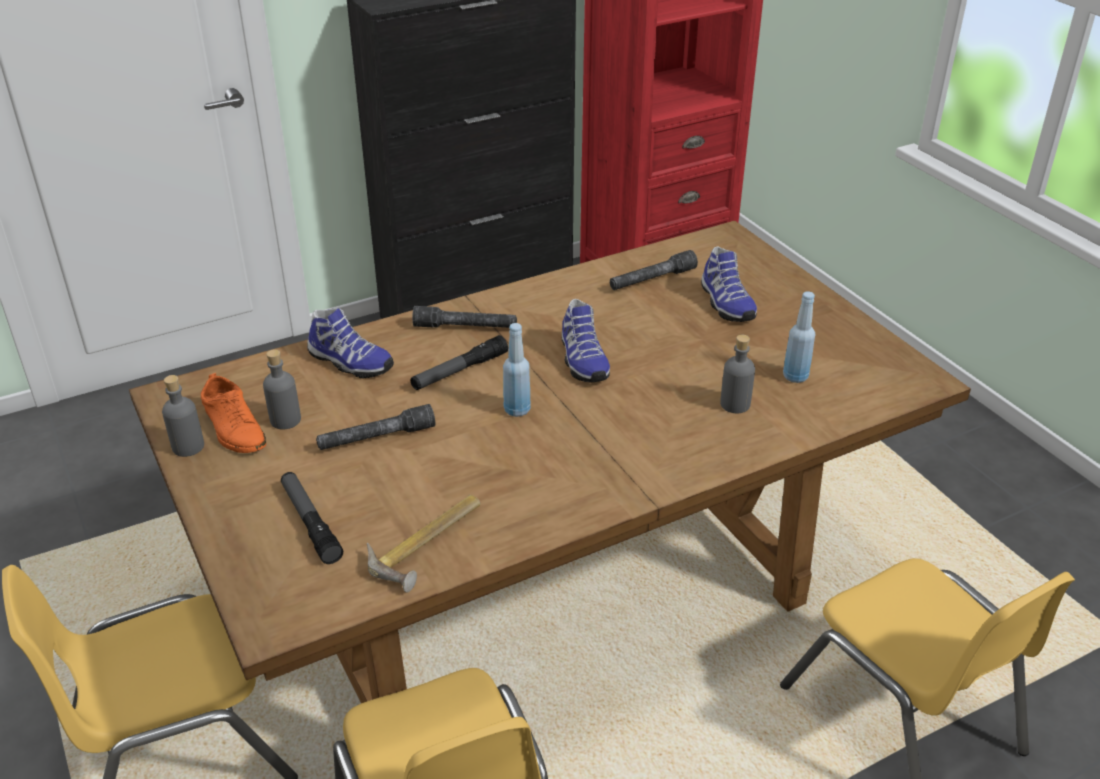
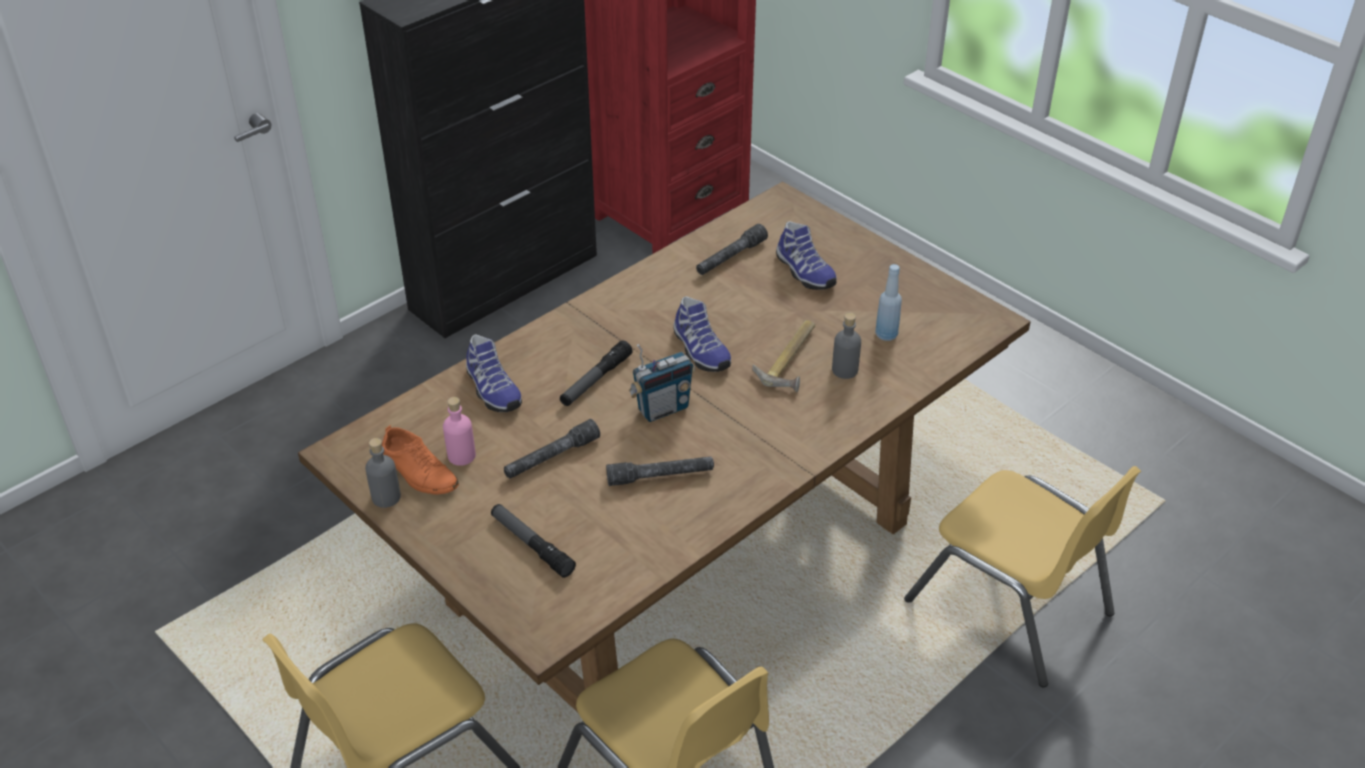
camera: 15 degrees left, 5 degrees up
grey bottle [263,349,301,429] -> pink bottle [443,397,476,466]
shoe [307,308,394,379] -> shoe turned 45 degrees clockwise [466,335,522,412]
hammer [367,495,481,592] -> hammer moved to [752,320,815,392]
grey flashlight [412,306,517,328] -> grey flashlight moved to [606,457,714,486]
blue bottle [503,323,530,417] -> radio [629,344,695,422]

